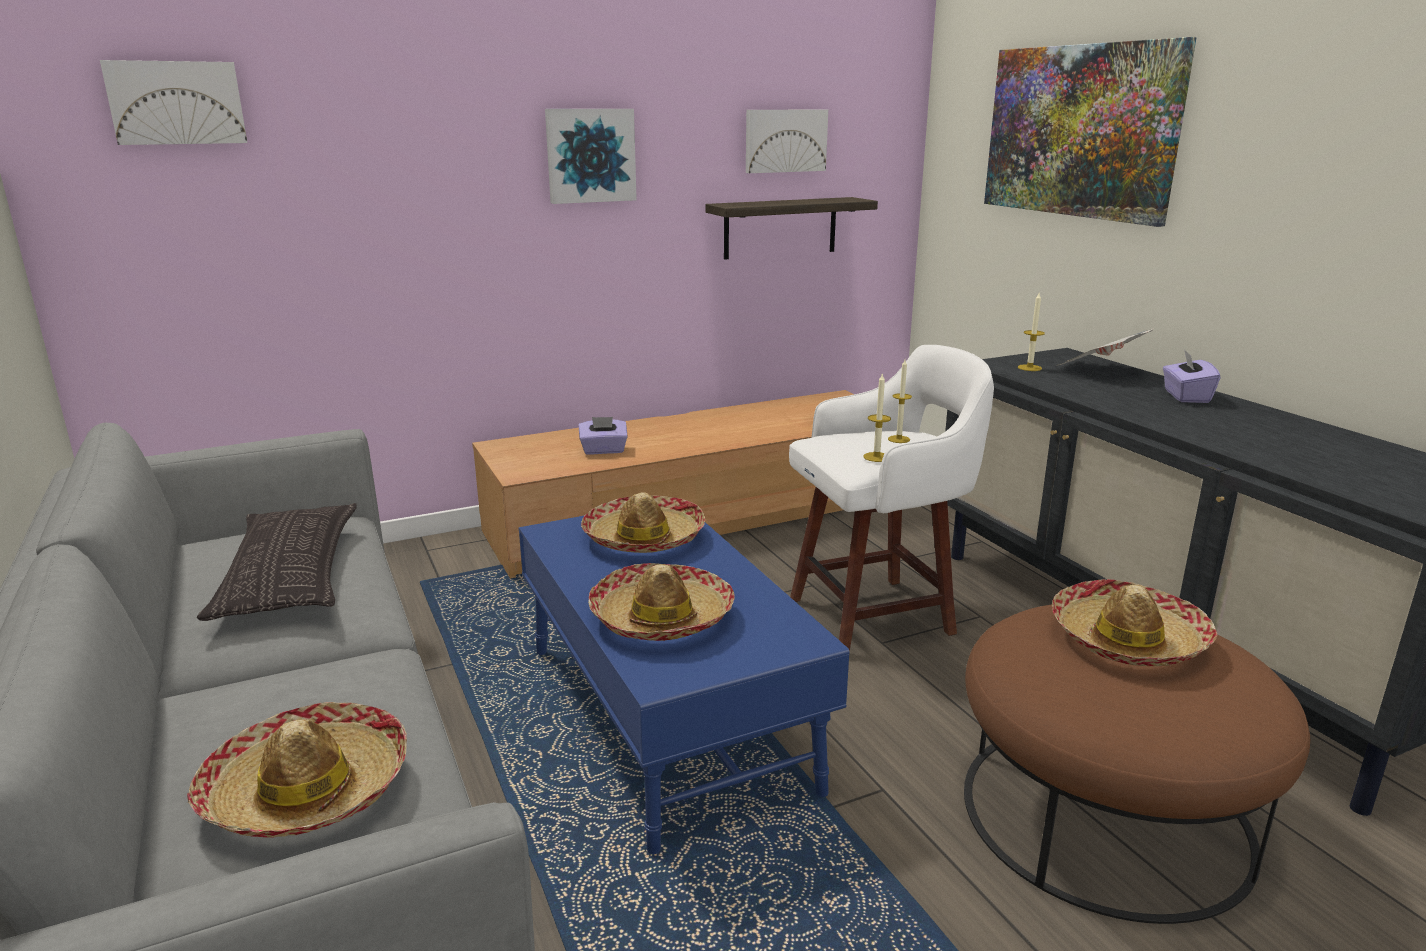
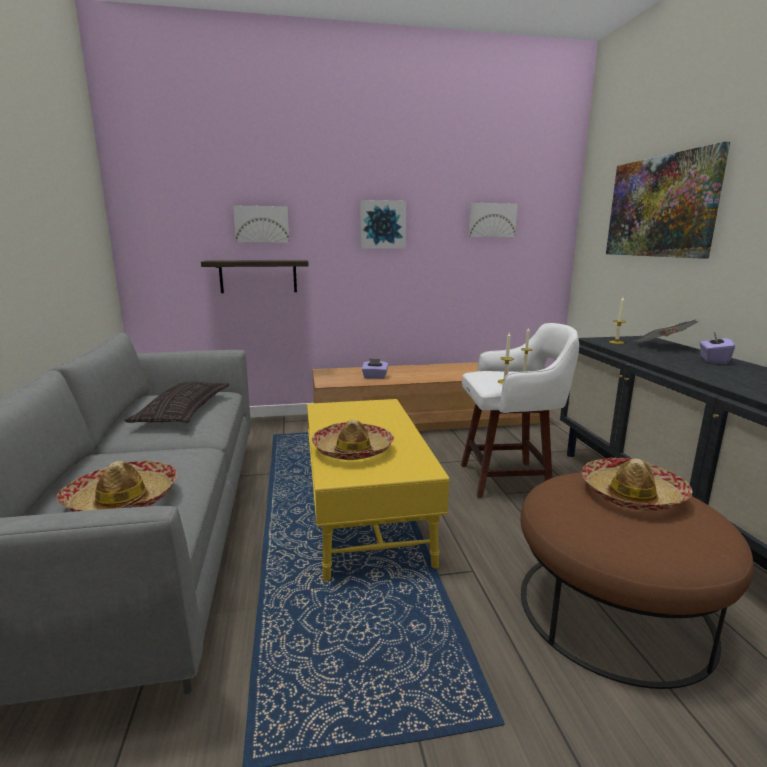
camera: 15 degrees right, 5 degrees down
picture [100,60,247,145] -> picture moved to [233,205,289,242]
blue coffee table [519,515,850,854] -> yellow coffee table [307,399,449,581]
hat [581,492,705,553] -> none
shelf [705,197,878,260] -> shelf moved to [201,260,308,293]

